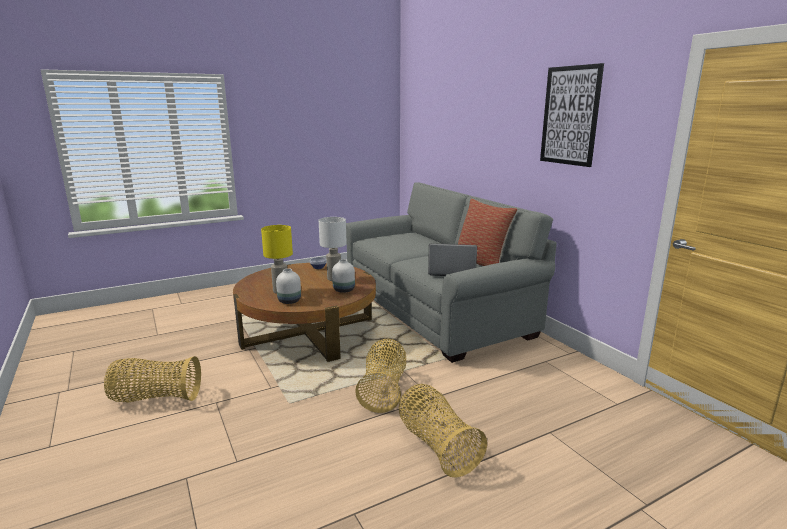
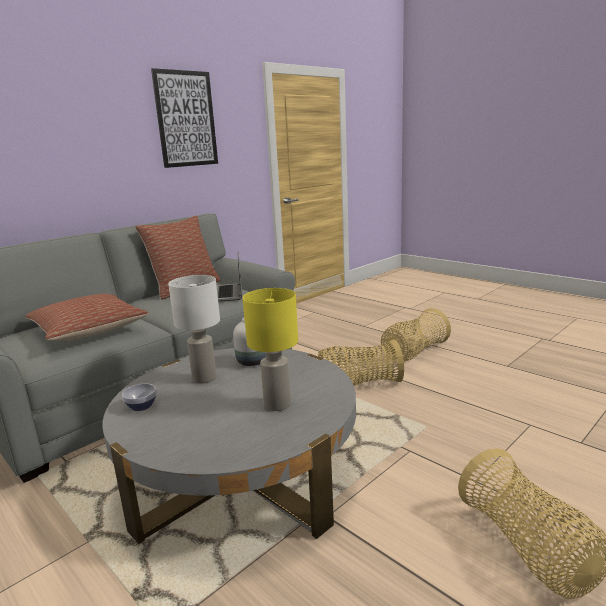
camera: 105 degrees left, 0 degrees up
brown coffee table [233,263,376,362] -> grey coffee table [102,348,356,544]
white vase [276,268,301,304] -> none
none -> pillow [25,294,149,341]

